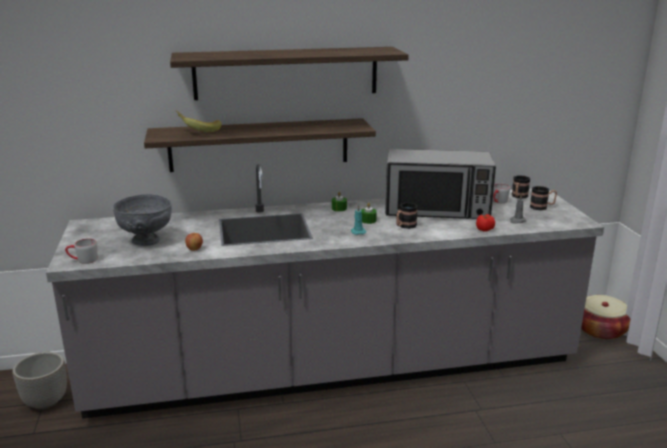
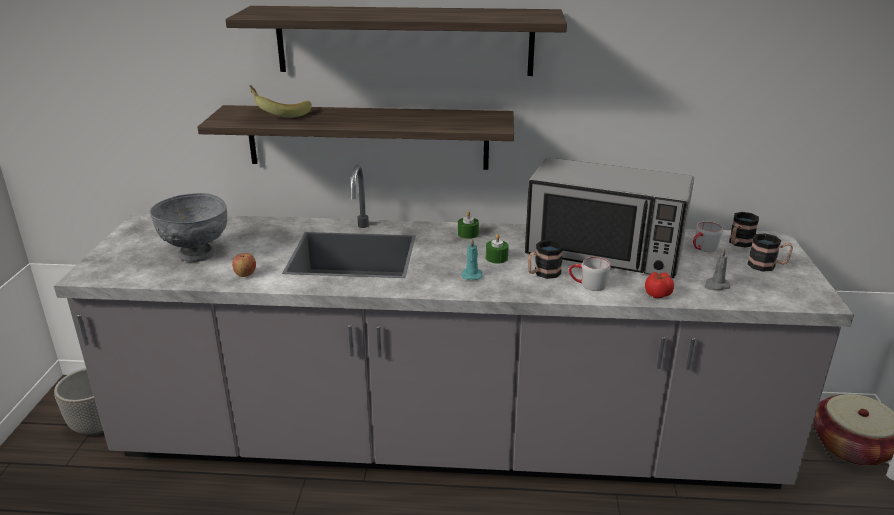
camera: 15 degrees right, 5 degrees up
grey mug [65,238,98,264] -> grey mug moved to [569,257,610,291]

